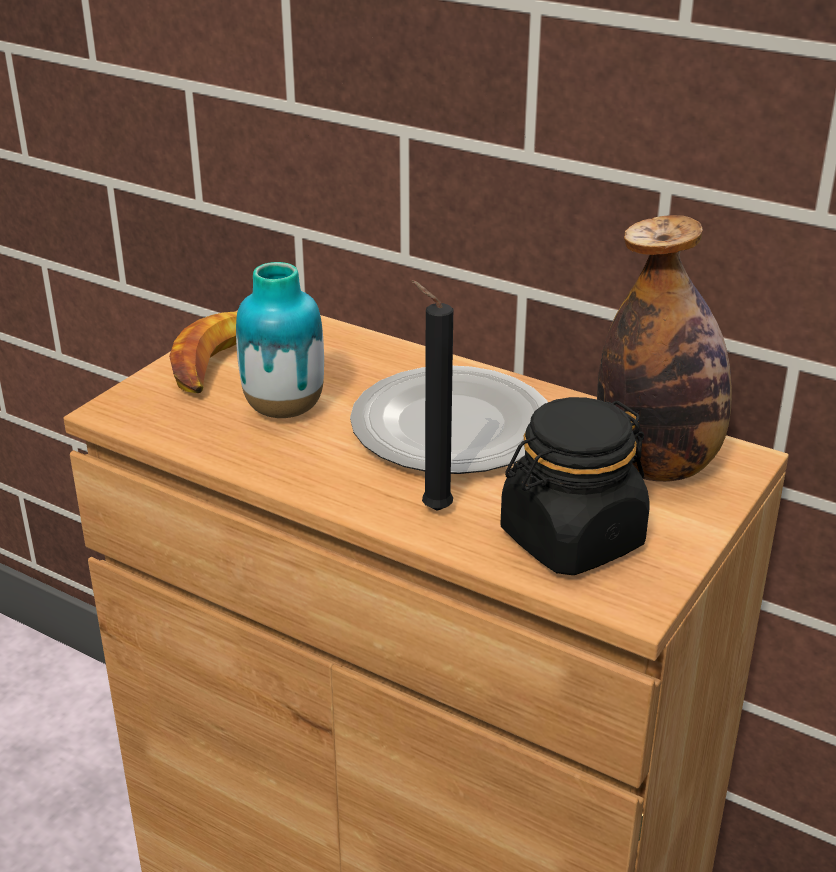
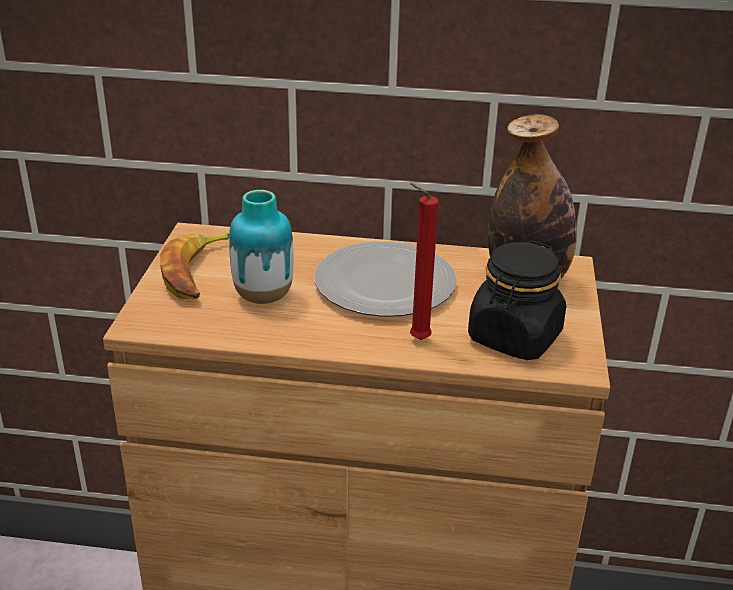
camera: 25 degrees left, 0 degrees up
black candle [412,280,453,511] -> red candle [410,183,439,340]

